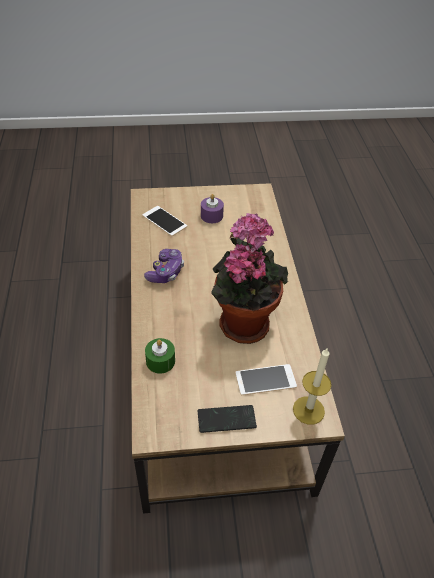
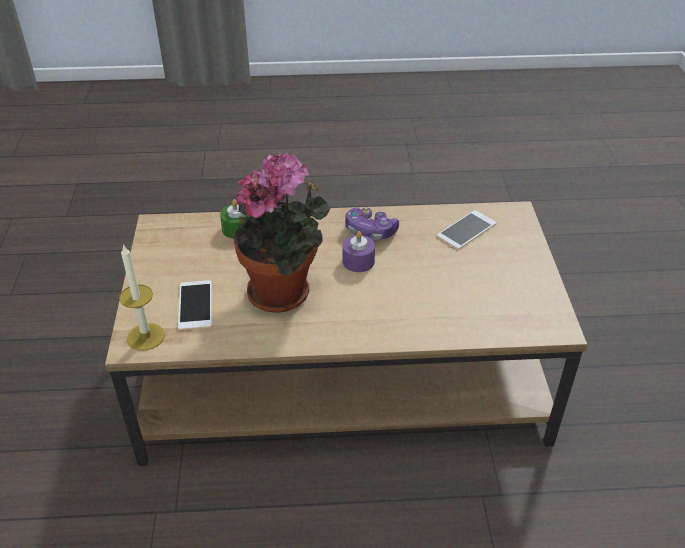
camera: 95 degrees right, 5 degrees down
phone [198,405,257,433] -> none
purple candle [201,194,224,223] -> purple candle moved to [343,231,375,272]

